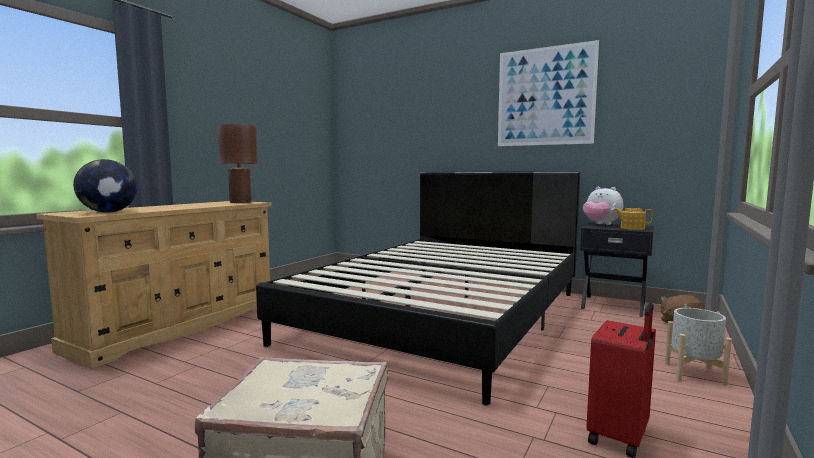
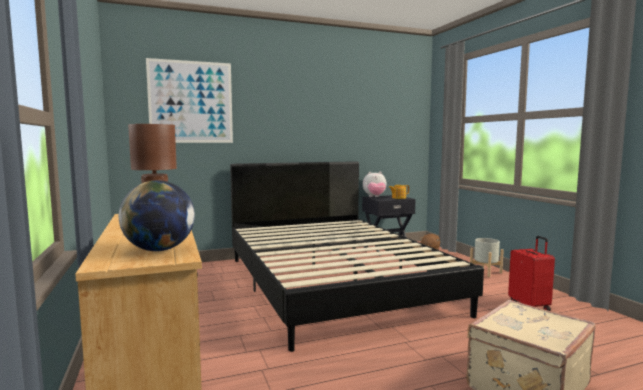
camera: 50 degrees left, 0 degrees up
picture [498,40,599,146] -> picture moved to [146,58,233,143]

